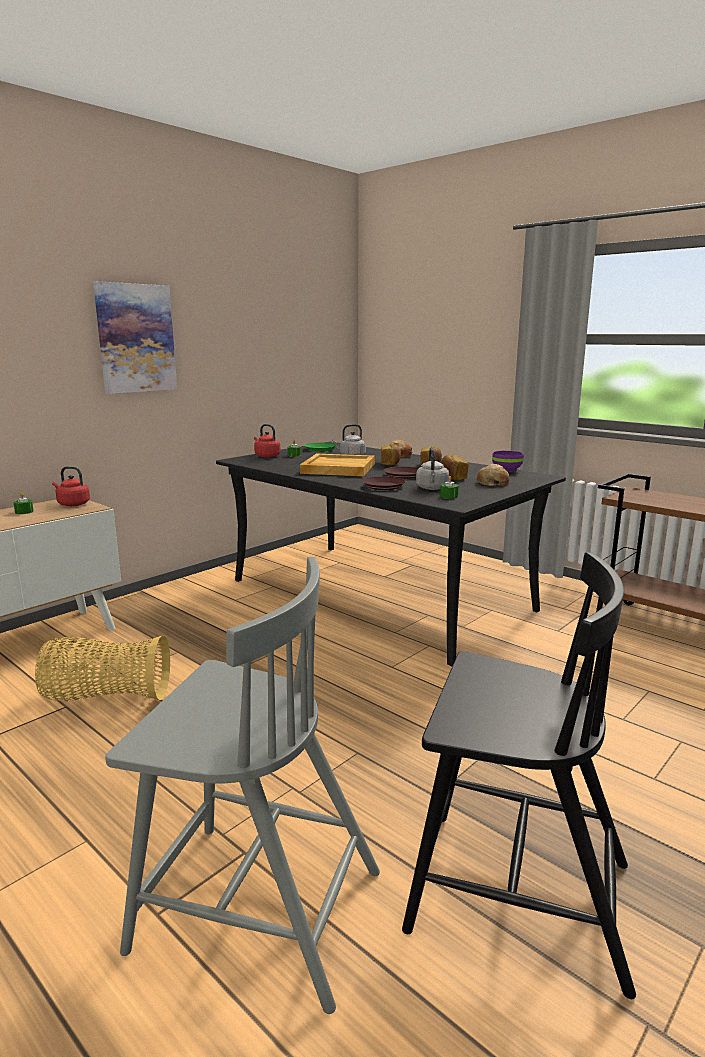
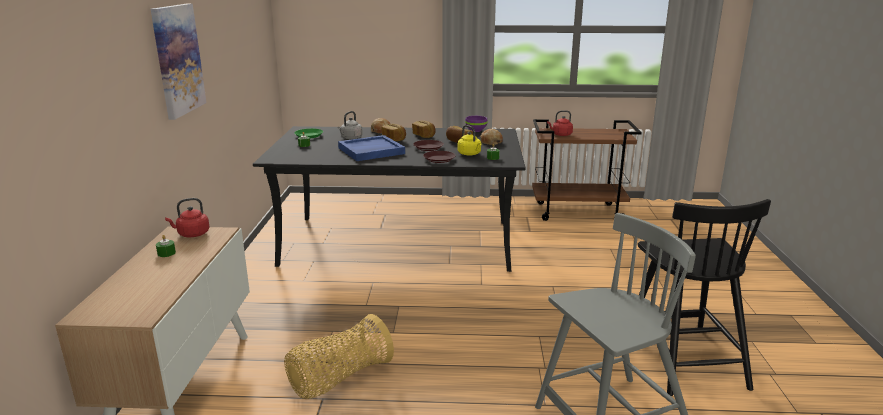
camera: 40 degrees left, 5 degrees up
red kettle [254,424,281,458] -> red kettle moved to [547,110,573,136]
beige tray [300,454,375,476] -> blue tray [338,135,405,161]
black chair [402,552,636,999] -> black chair turned 105 degrees clockwise [638,199,771,396]
grey kettle [416,447,449,490] -> yellow kettle [458,125,482,156]

